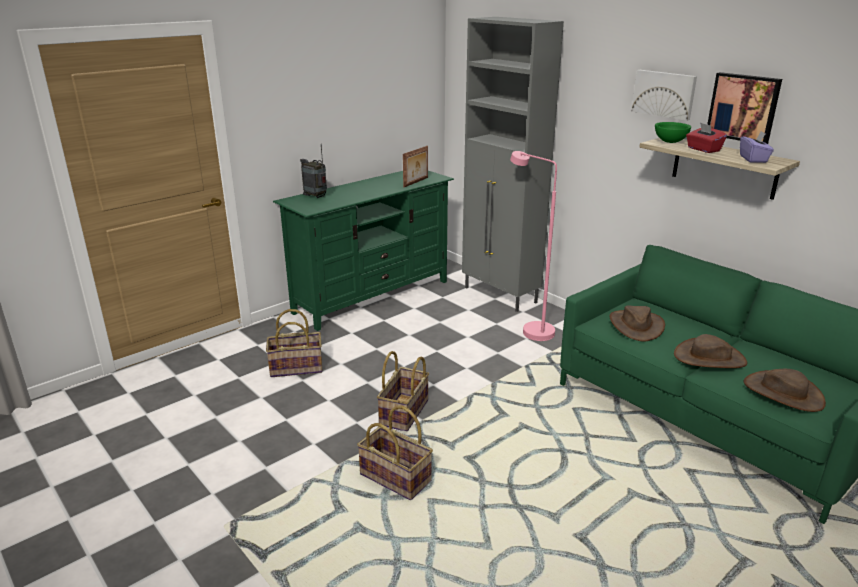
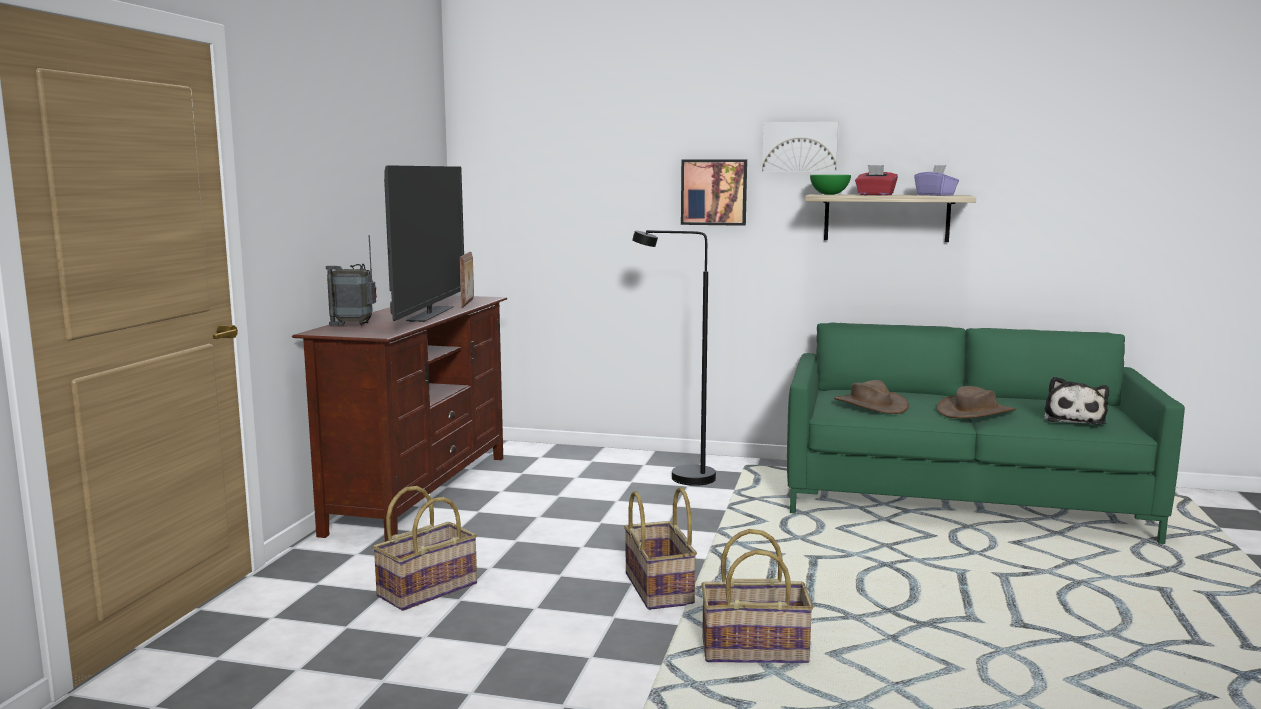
camera: 35 degrees left, 15 degrees down
green tv stand [273,171,454,331] -> brown tv stand [292,295,507,542]
grey cabinet [462,17,564,312] -> none
pink floor lamp [510,151,557,341] -> black floor lamp [632,230,716,486]
picture [707,72,782,144] -> picture moved to [681,159,747,226]
brown hat [744,369,826,412] -> plush toy [1044,377,1109,425]
none -> television [384,165,464,322]

